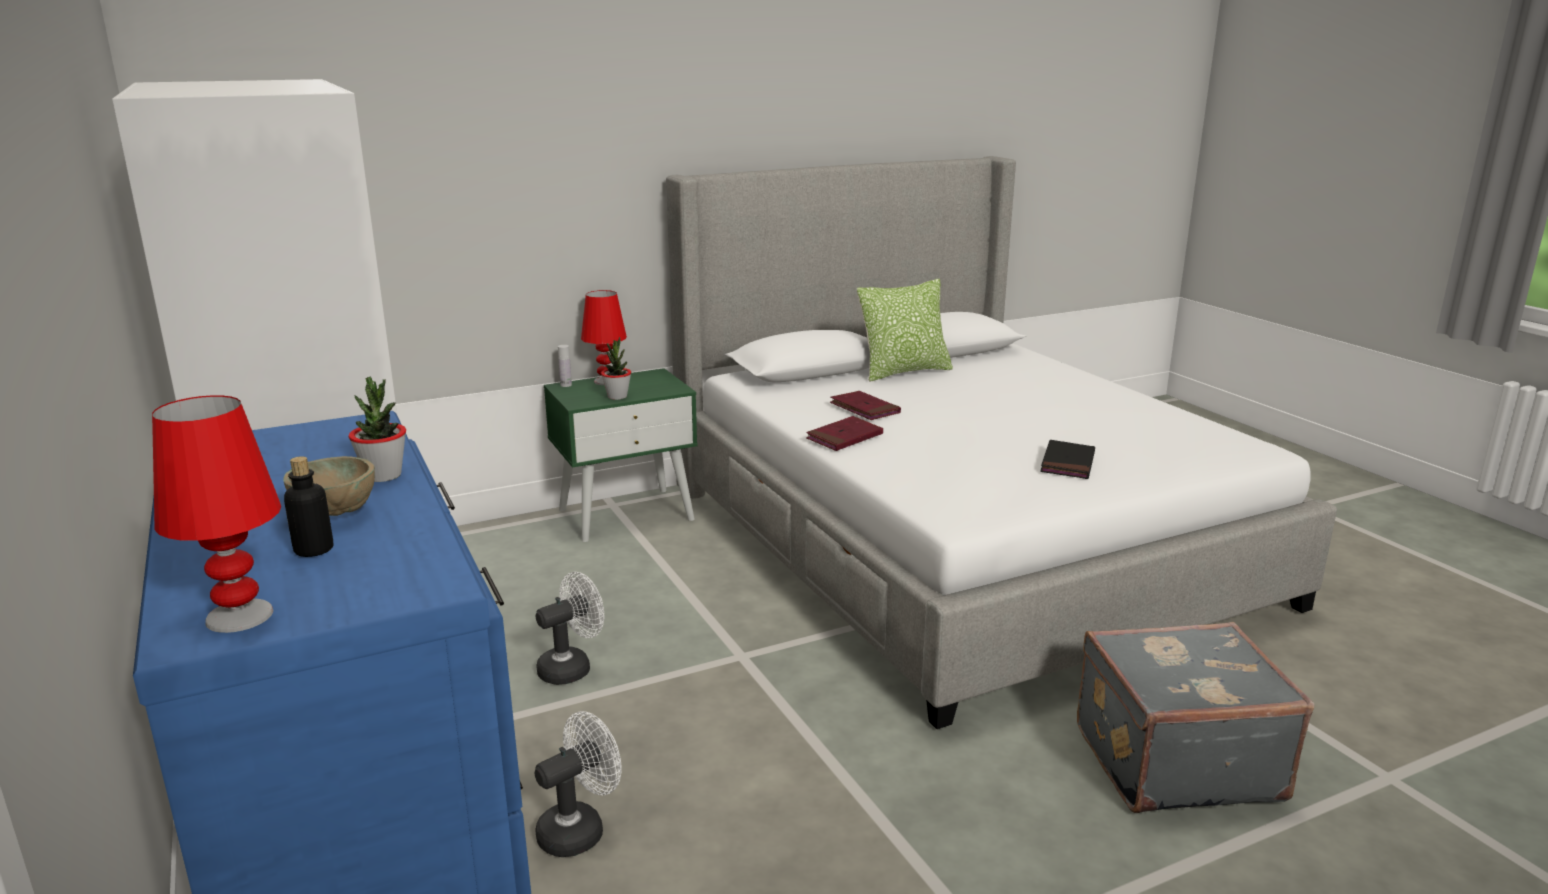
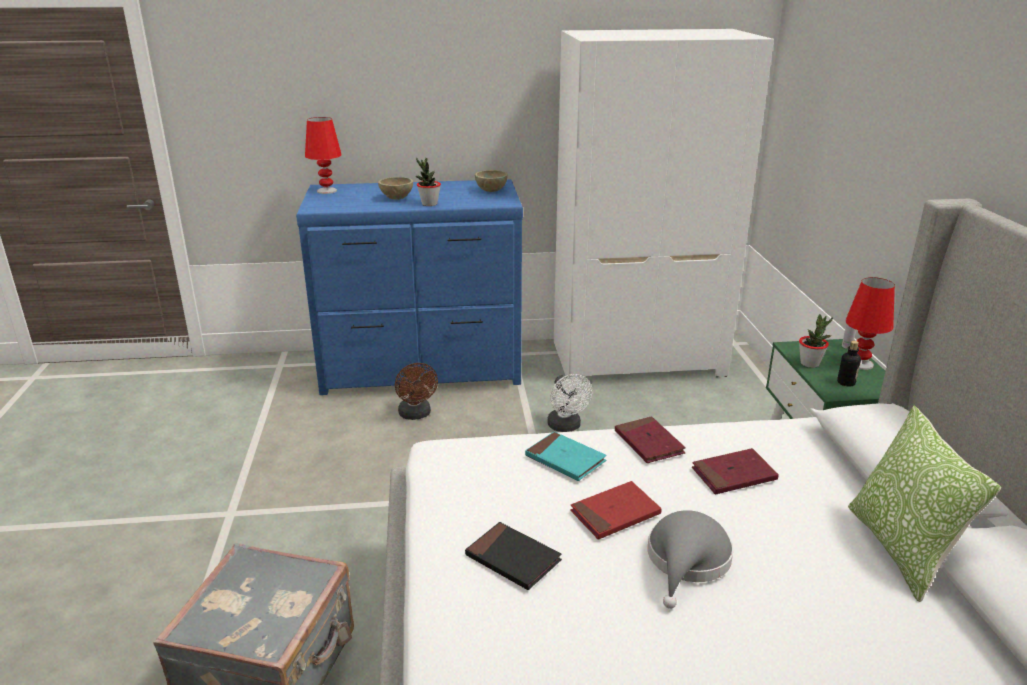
camera: 110 degrees right, 5 degrees up
bottle [284,456,333,557] -> bottle moved to [837,341,861,387]
white fan [535,711,622,857] -> brown fan [395,363,438,420]
none -> beige bowl [475,170,508,192]
none -> turquoise book [525,432,607,481]
none -> red book [570,481,662,540]
none -> grey hat [648,510,734,609]

